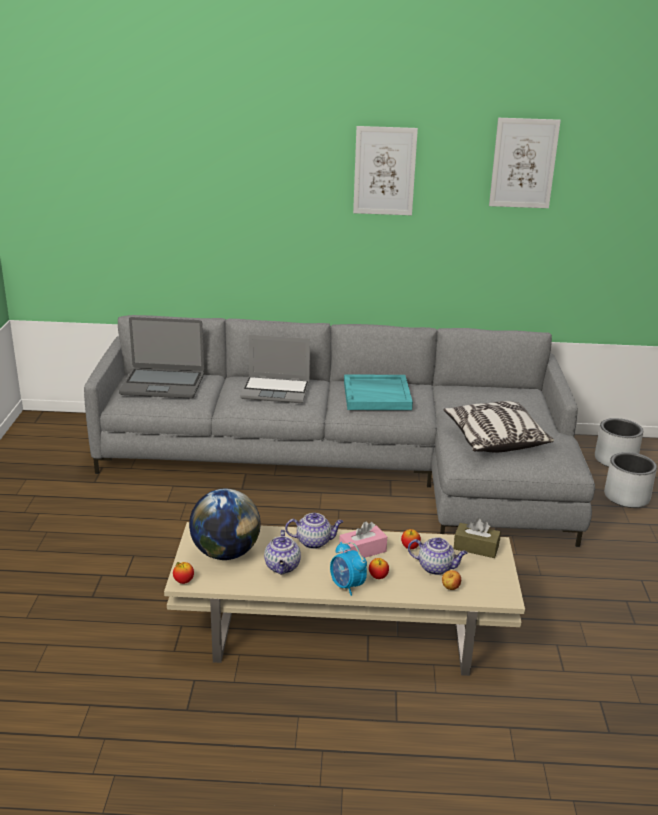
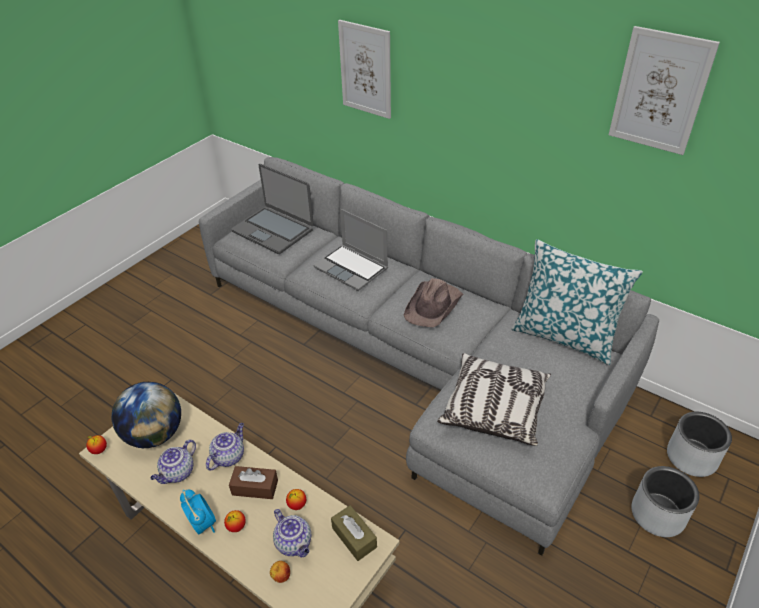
camera: 35 degrees right, 15 degrees up
teapot [285,513,343,549] -> teapot turned 90 degrees counterclockwise [206,423,244,471]
alarm clock [330,542,367,596] -> alarm clock turned 150 degrees clockwise [180,490,216,534]
pink tissue box [339,521,387,558] -> brown tissue box [229,466,278,499]
turquoise tray [344,374,413,410] -> brown hat [404,278,463,327]
picture [353,126,418,215] -> picture moved to [338,20,391,119]
none -> pillow [511,239,643,365]

